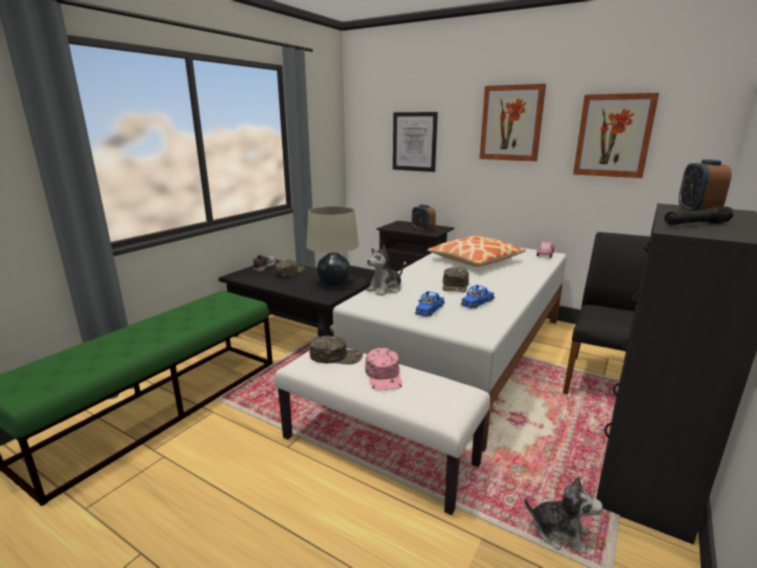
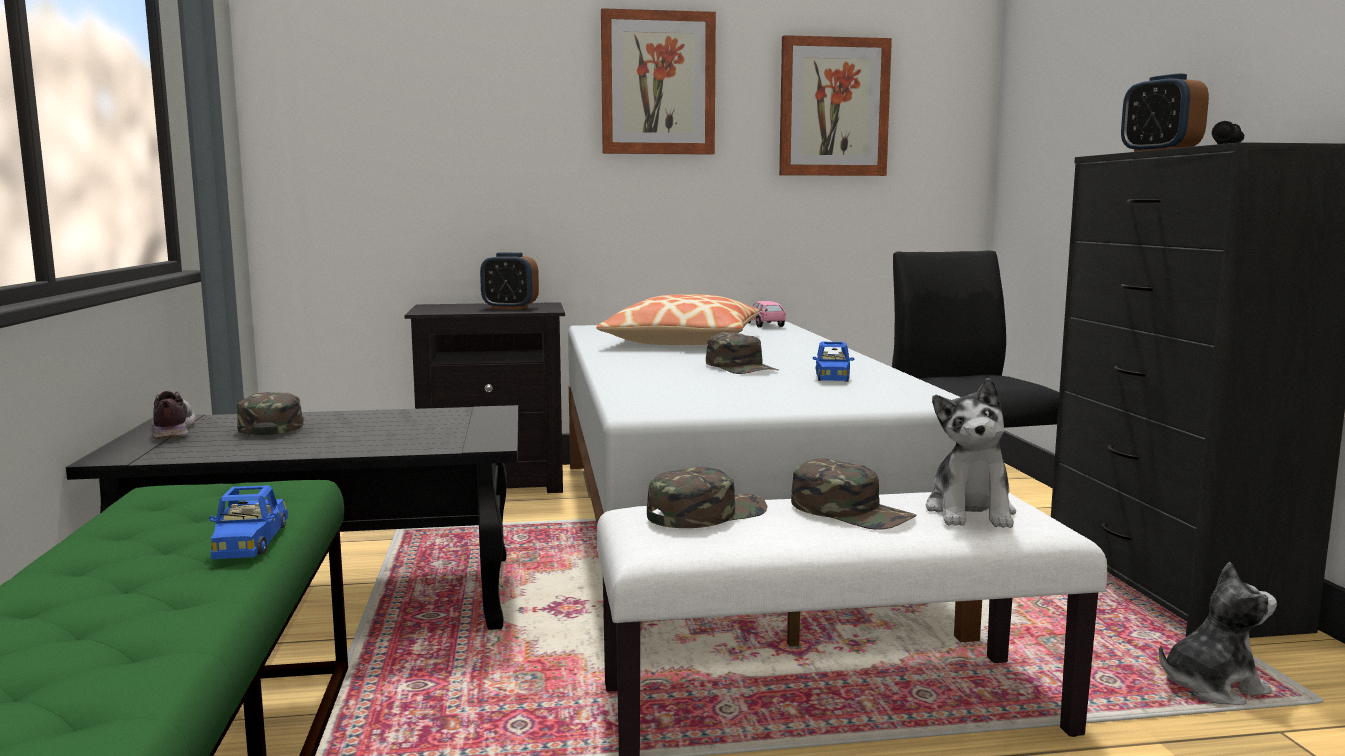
camera: 40 degrees left, 10 degrees down
beige table lamp [307,206,359,285] -> none
pink cap [365,348,403,390] -> green cap [791,458,916,530]
plush toy [366,245,403,296] -> plush toy moved to [926,378,1016,528]
picture [393,112,438,172] -> none
blue toy car [415,291,445,317] -> blue toy car moved to [209,485,288,559]

